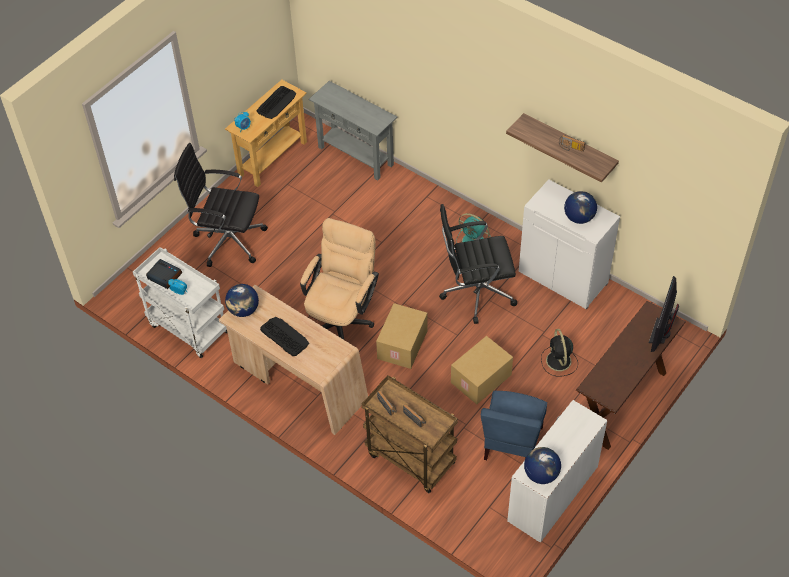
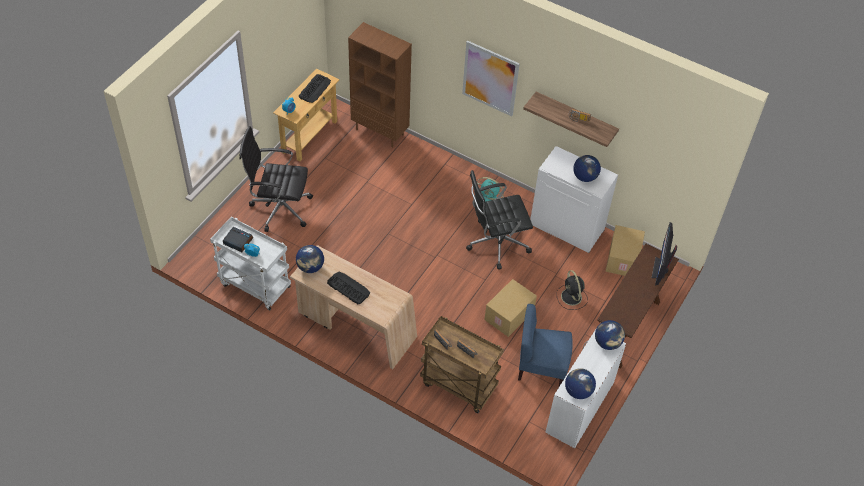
camera: 10 degrees left, 0 degrees up
beige office chair [300,218,379,340] -> none
grey console table [309,81,397,180] -> brown bookcase [348,22,412,148]
cardboard box [376,303,427,369] -> cardboard box moved to [606,225,645,276]
blue chair [481,391,547,460] -> blue chair turned 90 degrees clockwise [518,304,573,386]
none -> picture [462,41,520,116]
none -> globe [595,320,625,350]

